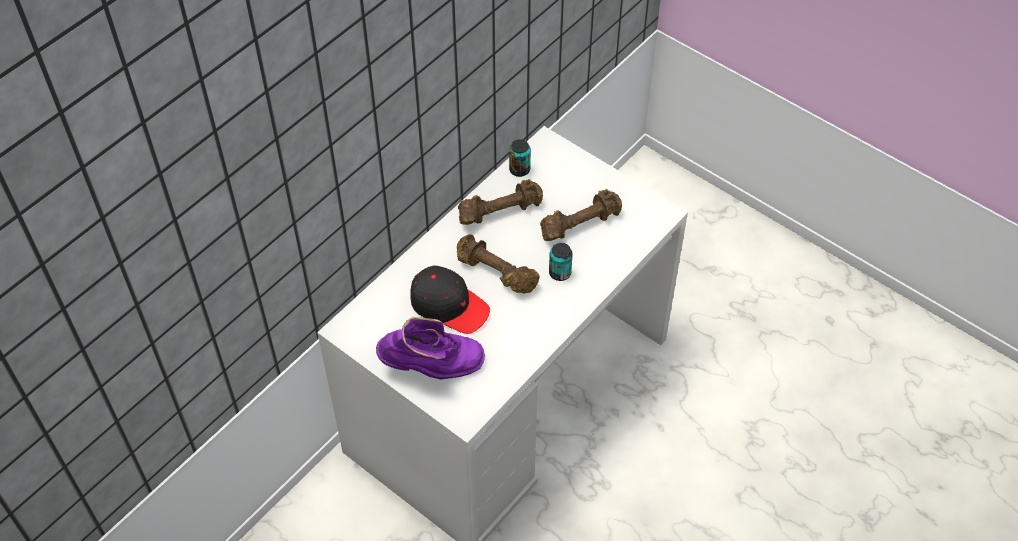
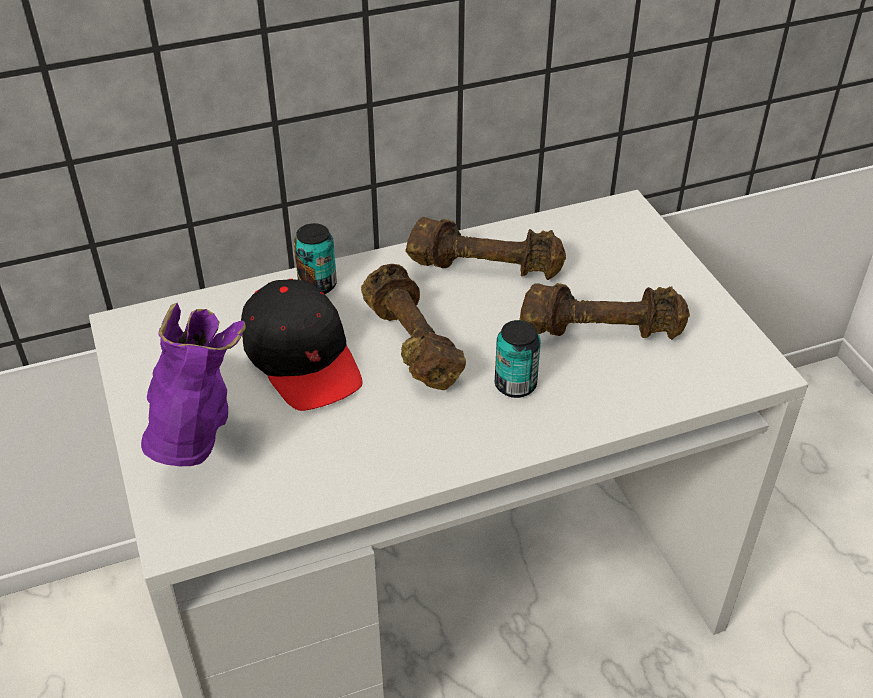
camera: 30 degrees right, 10 degrees down
purple boot [376,317,485,380] -> purple boot turned 120 degrees counterclockwise [141,303,246,466]
can [509,139,531,177] -> can moved to [294,223,337,294]

